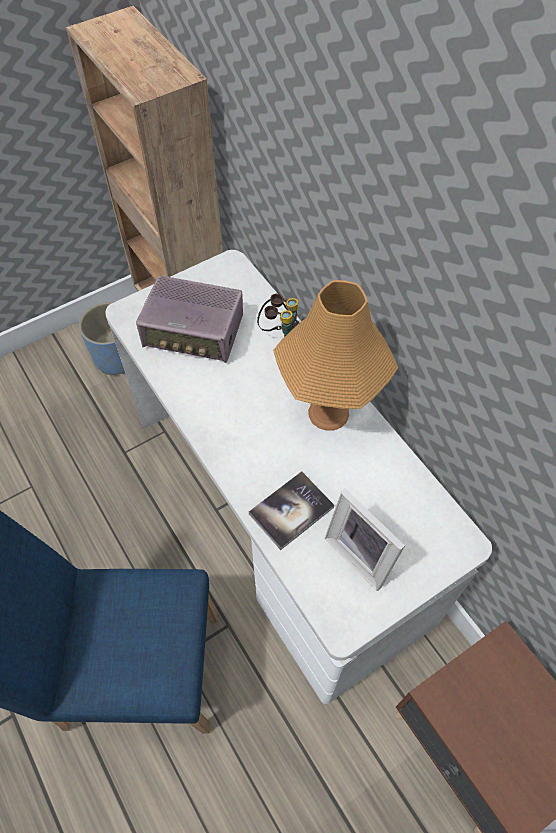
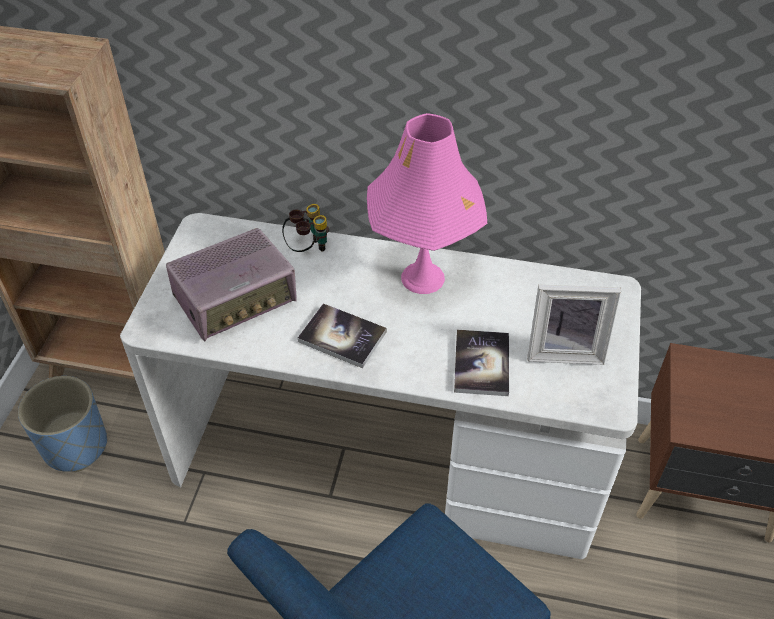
camera: 45 degrees left, 10 degrees down
orange table lamp [273,280,398,431] -> pink table lamp [367,113,487,294]
none -> book [297,303,387,368]

